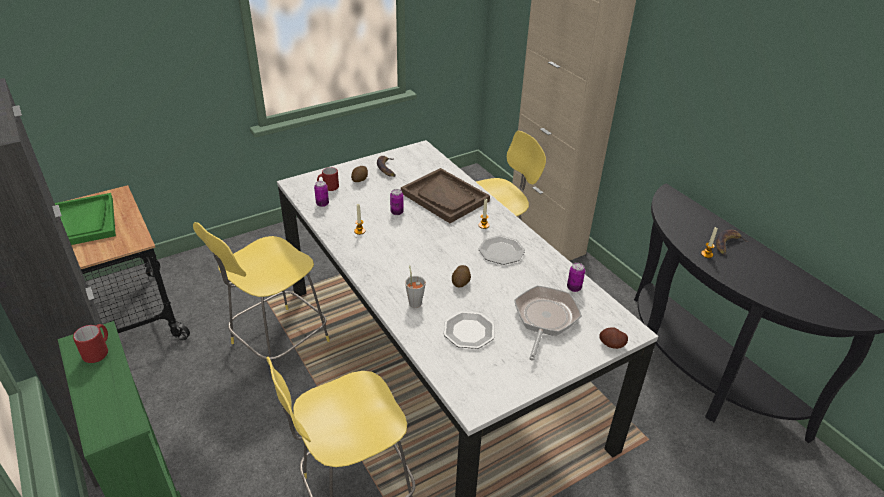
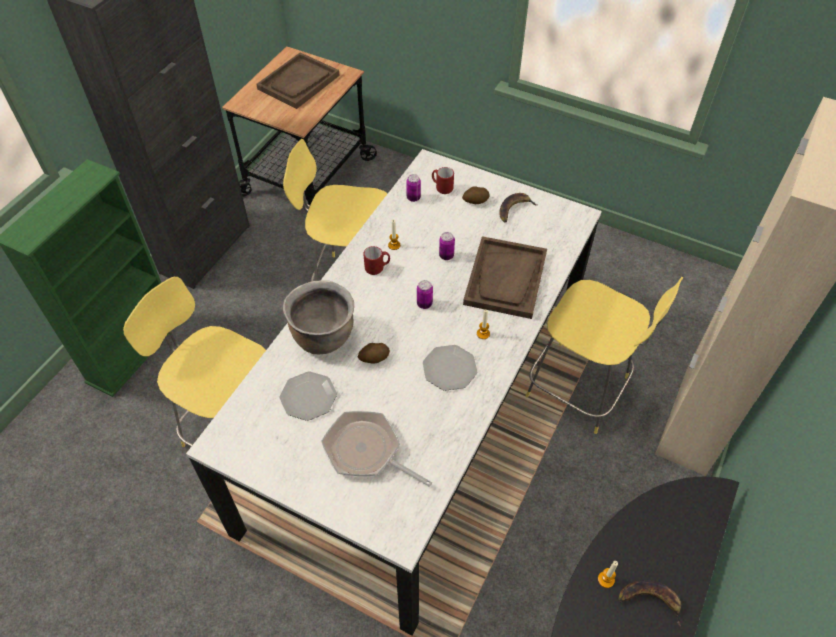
camera: 60 degrees right, 15 degrees up
green tray [55,193,116,245] -> brown tray [256,52,340,109]
red mug [73,324,108,363] -> red mug moved to [364,246,390,275]
grey cup [405,265,426,308] -> brown cooking pot [283,280,354,354]
frying pan [514,286,582,361] -> frying pan turned 135 degrees counterclockwise [321,411,432,487]
can [567,263,585,292] -> can moved to [417,280,433,309]
potato [599,327,628,349] -> none

